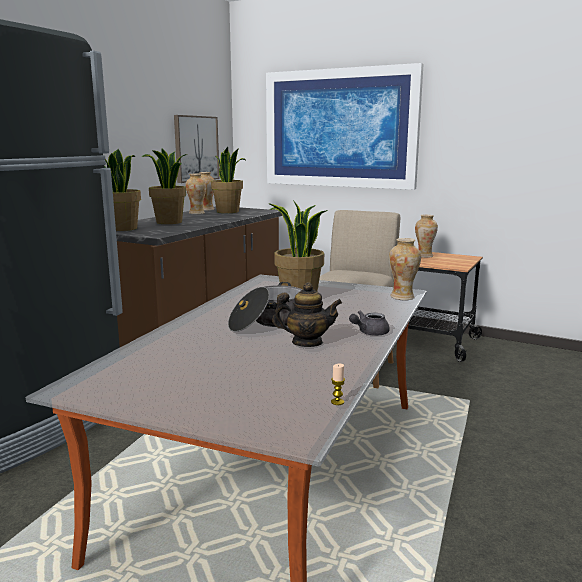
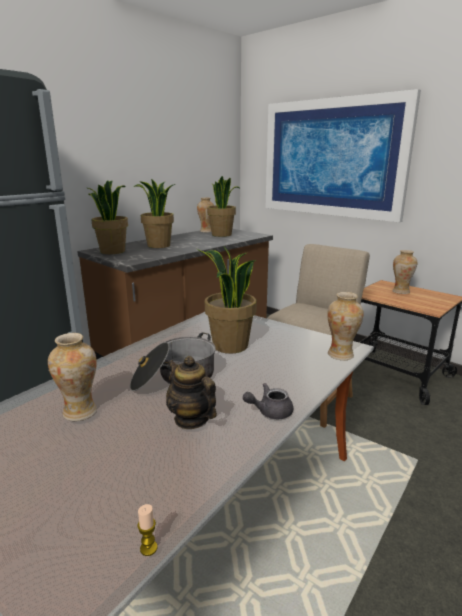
camera: 15 degrees right, 5 degrees up
picture [174,115,220,183] -> none
vase [185,174,207,214] -> vase moved to [48,333,97,421]
teapot [272,282,342,347] -> teapot turned 150 degrees counterclockwise [166,356,217,429]

